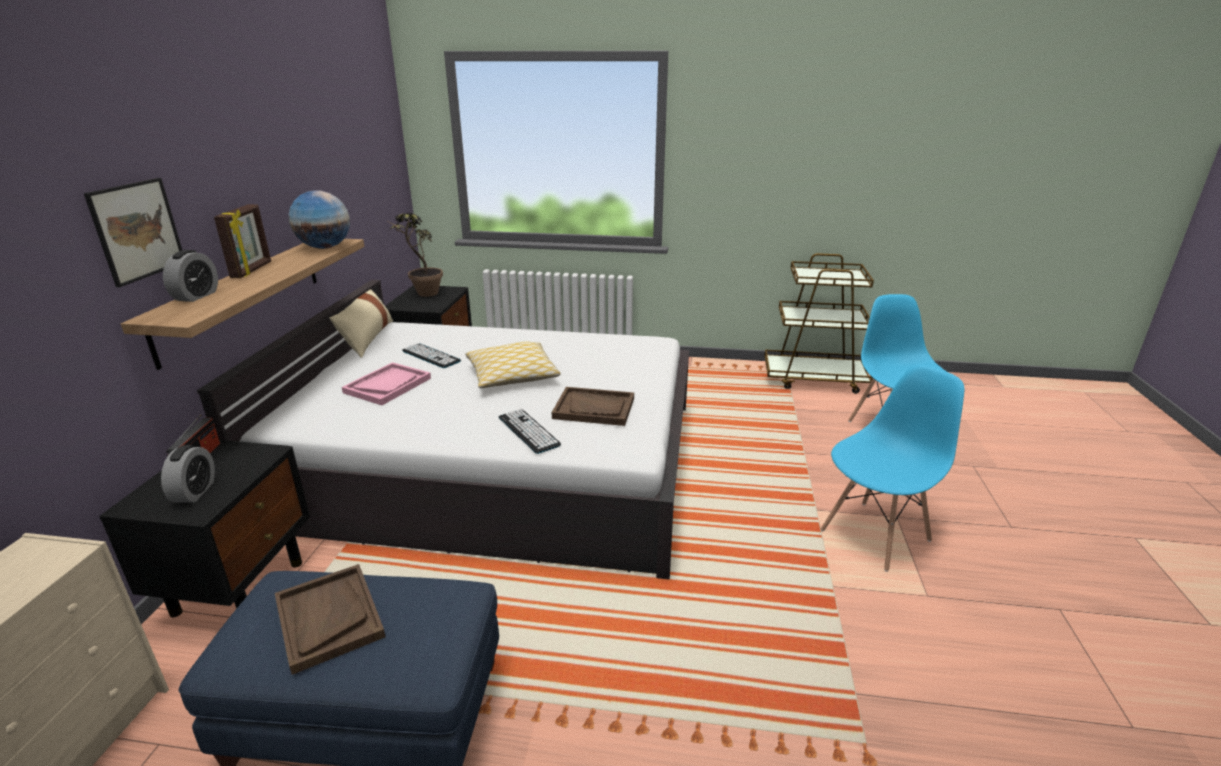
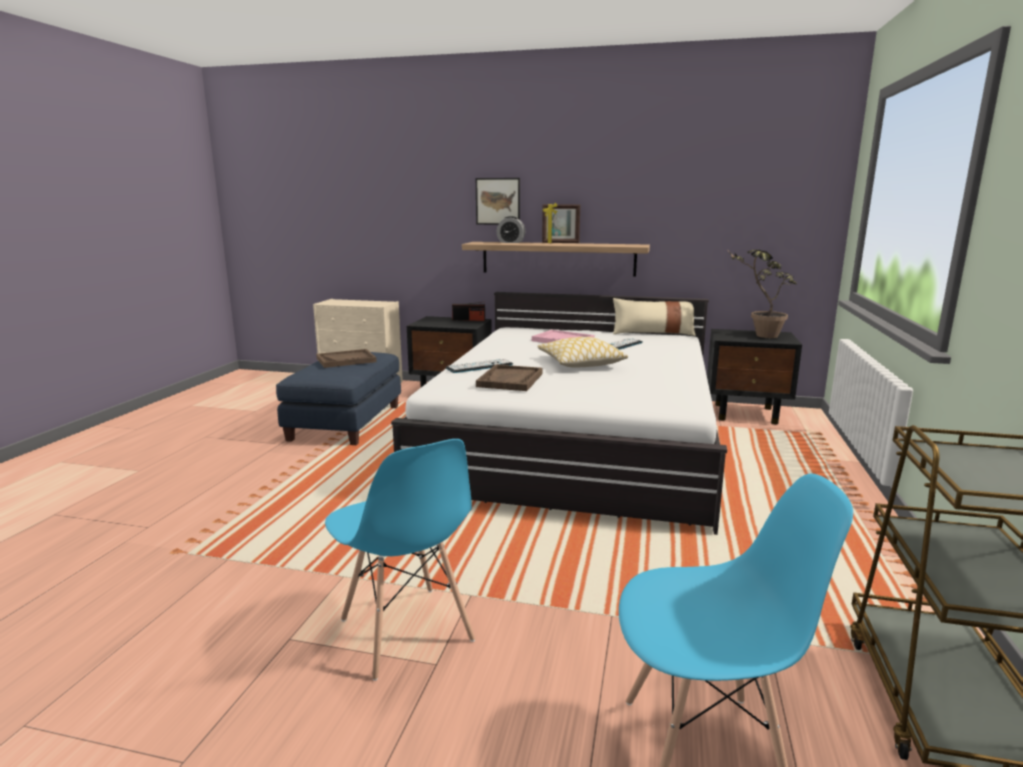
camera: 95 degrees right, 10 degrees down
alarm clock [161,445,215,503] -> none
globe [288,190,350,249] -> none

